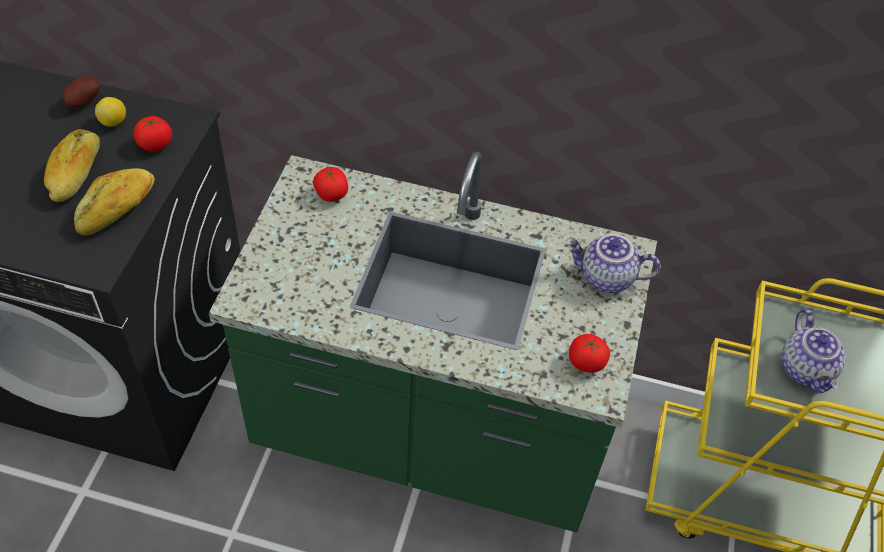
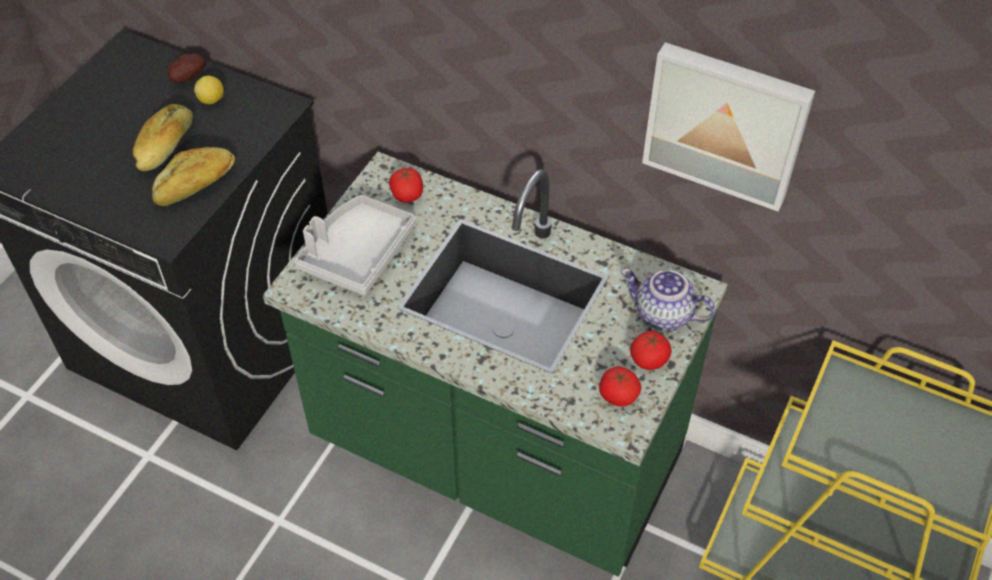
camera: 15 degrees right, 0 degrees up
tomato [133,116,172,152] -> tomato moved to [630,331,672,370]
teapot [782,309,846,394] -> none
none -> grey tray [294,195,416,295]
none -> picture [642,42,815,211]

